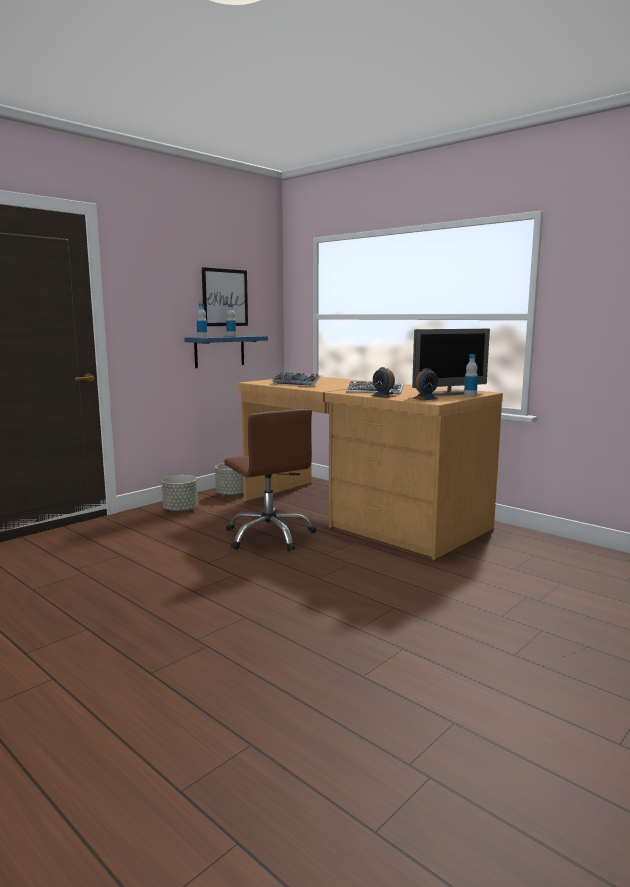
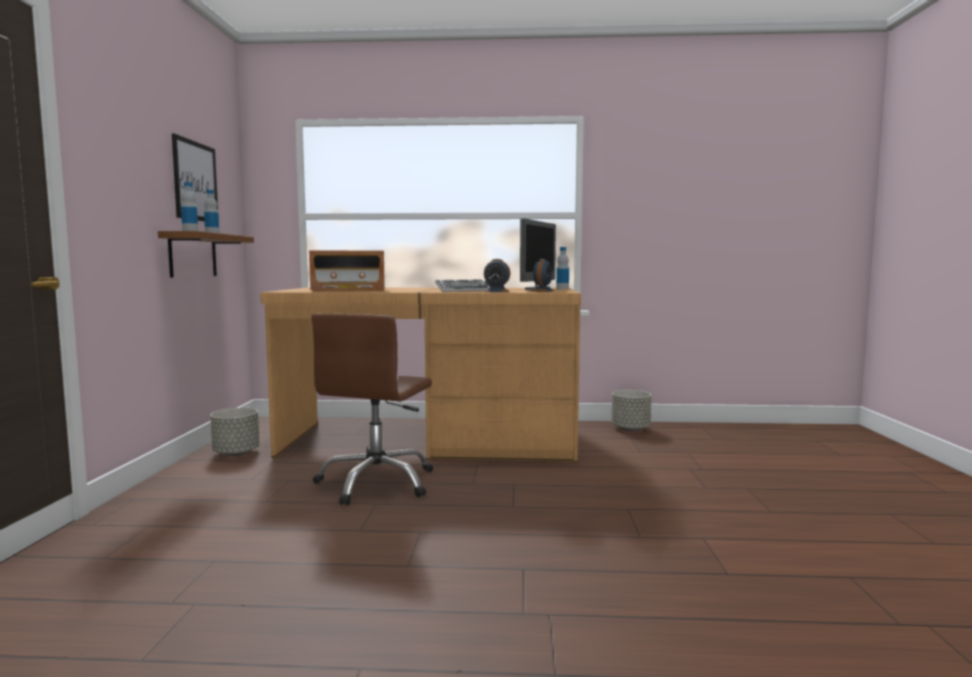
camera: 40 degrees left, 5 degrees down
grey planter [162,475,198,513] -> grey planter moved to [612,390,652,431]
blue shelf [184,336,268,368] -> brown shelf [158,231,254,277]
brown office chair [224,409,316,551] -> brown office chair turned 90 degrees clockwise [311,314,433,505]
keyboard [271,372,323,386] -> radio [309,250,385,291]

